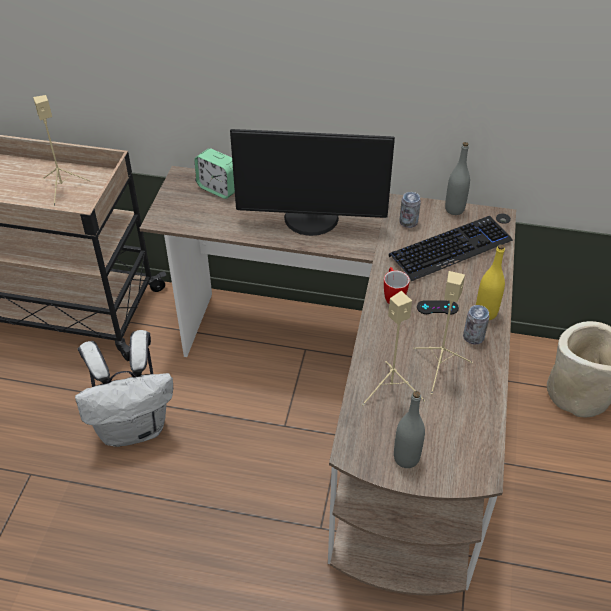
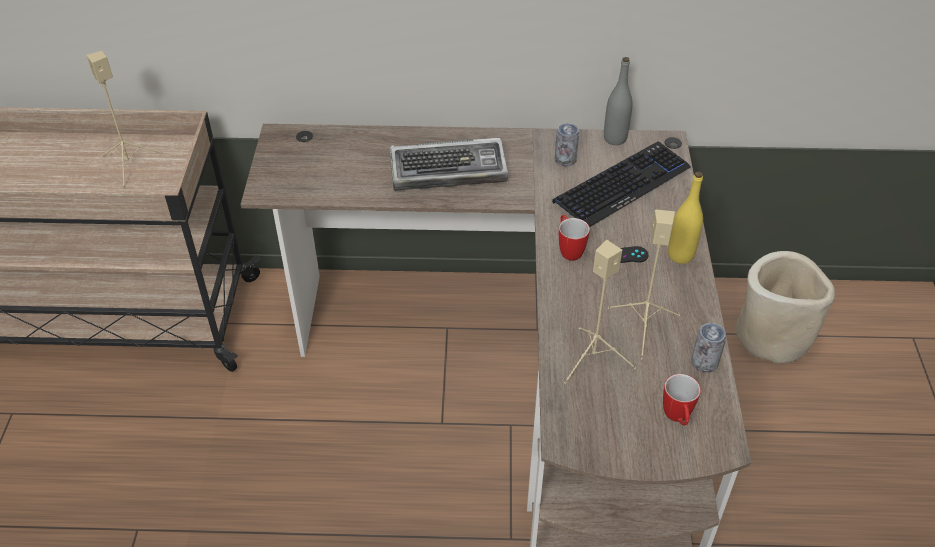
camera: 10 degrees left, 0 degrees up
white backpack [75,330,173,447] -> none
alarm clock [194,148,235,199] -> none
monitor [230,129,395,236] -> keyboard [389,138,508,191]
grey bottle [394,391,425,468] -> none
can [463,305,490,344] -> can moved to [691,323,726,373]
none -> mug [663,374,701,425]

